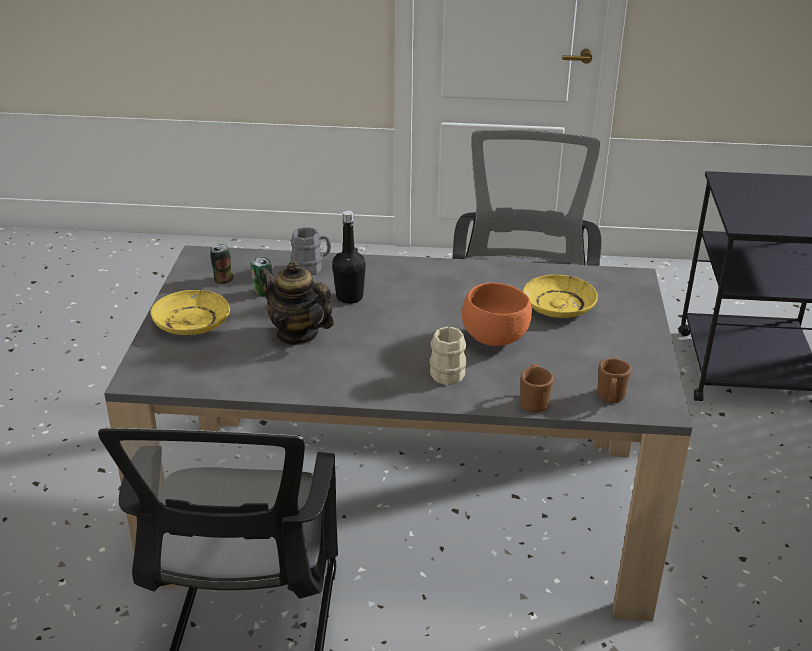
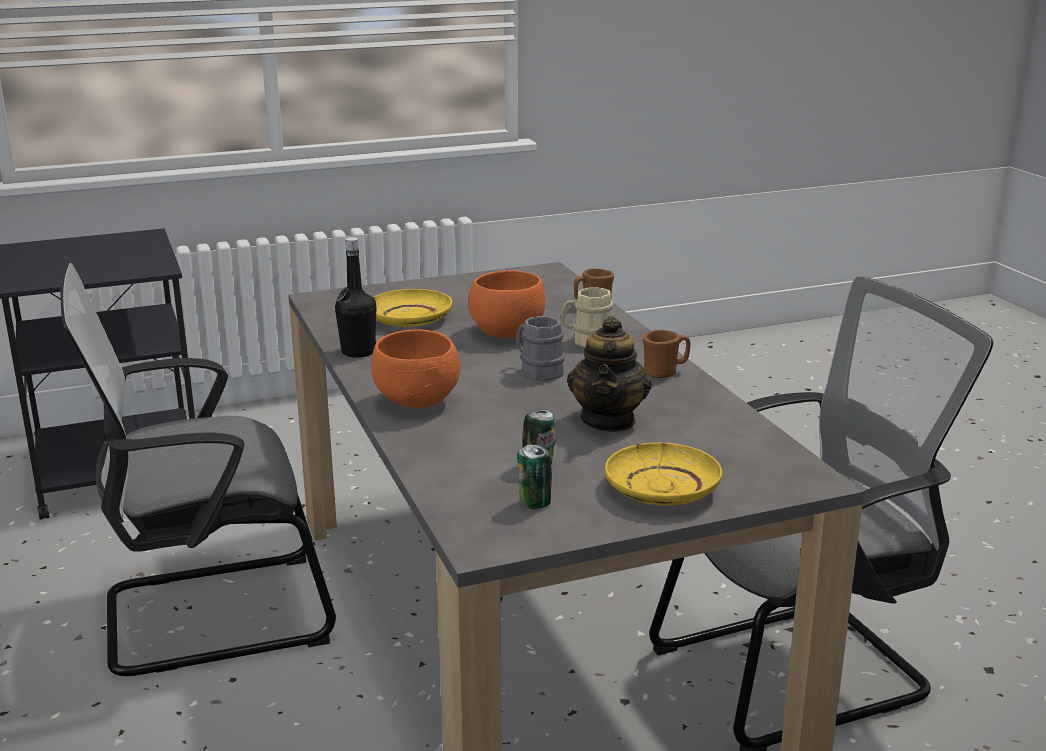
camera: 115 degrees left, 10 degrees down
grey mug [290,227,331,276] -> grey mug moved to [516,316,565,381]
black bottle [332,210,366,304] -> black bottle moved to [335,237,377,358]
brown mug [597,358,632,403] -> brown mug moved to [643,330,691,378]
none -> orange bowl [371,330,460,408]

